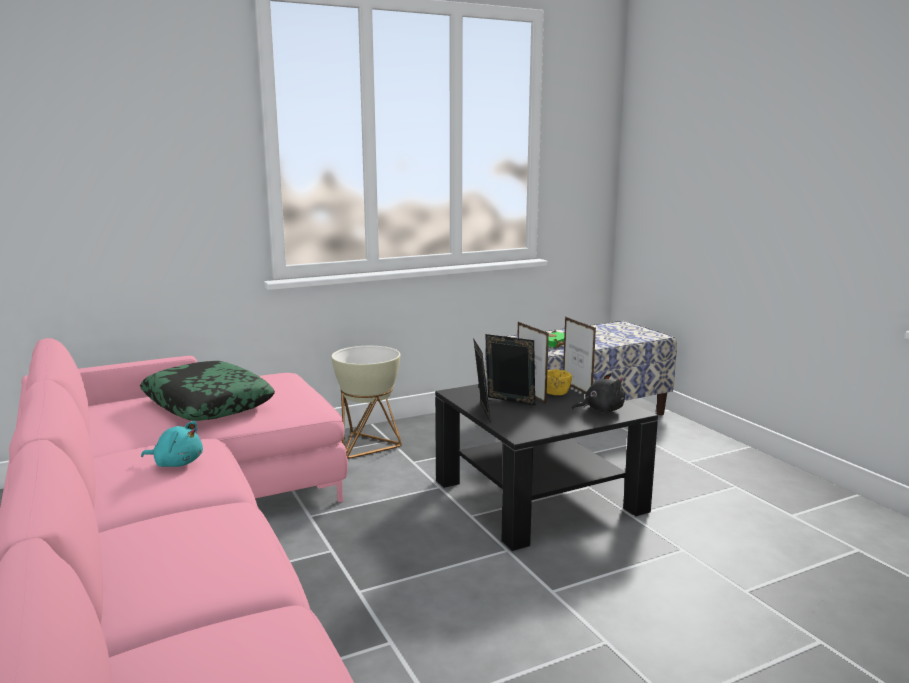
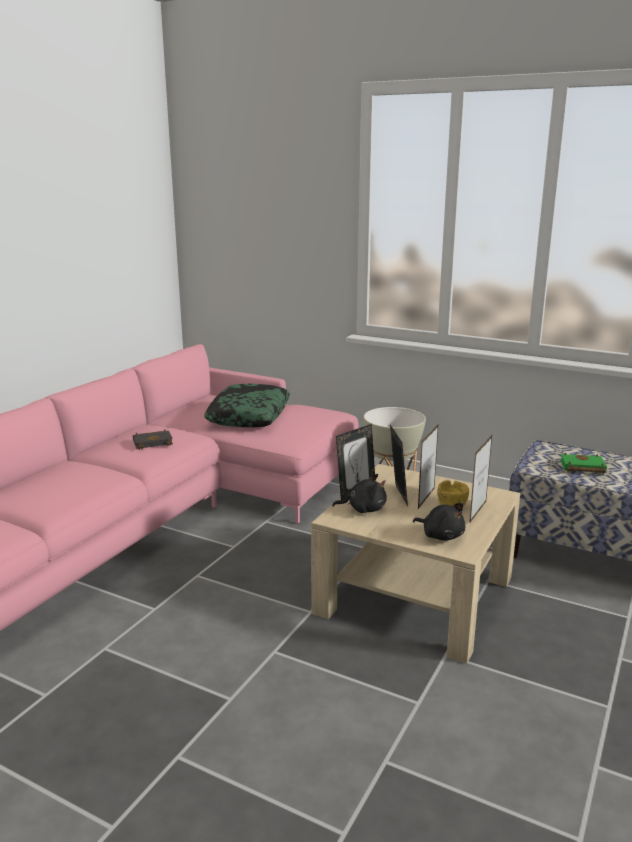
camera: 55 degrees right, 5 degrees up
turquoise plush toy [141,421,203,467] -> black book [133,429,173,449]
black coffee table [435,379,658,551] -> beige coffee table [311,464,520,664]
none -> black plush toy [332,474,387,513]

